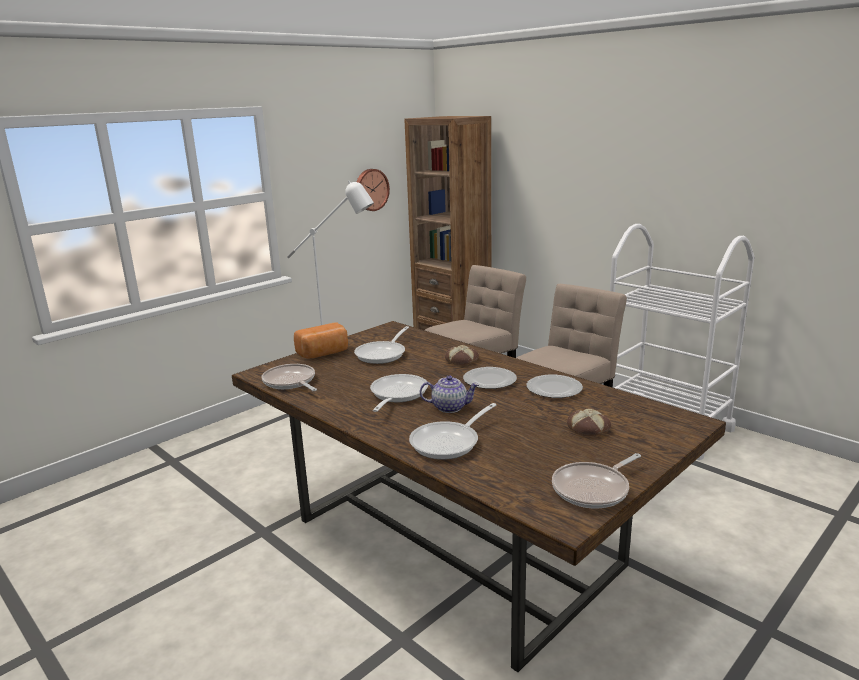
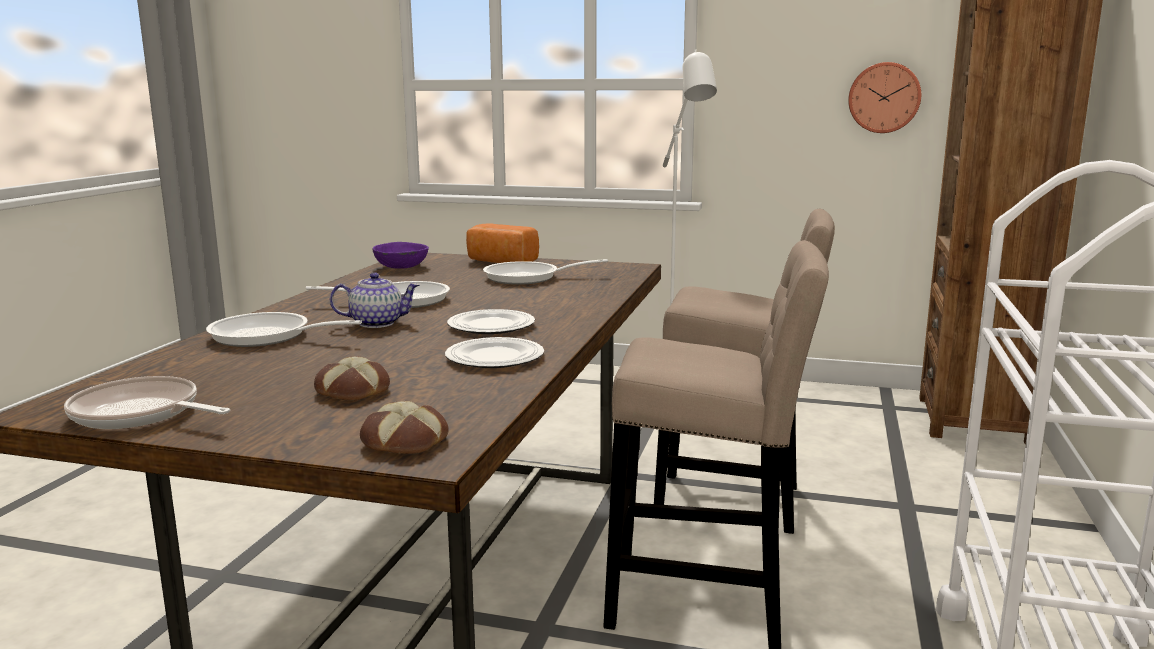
camera: 60 degrees right, 5 degrees down
frying pan [261,364,317,391] -> purple bowl [372,242,429,269]
teapot [420,375,479,413] -> teapot turned 75 degrees counterclockwise [330,273,420,328]
bread [445,345,479,365] -> bread moved to [360,401,449,454]

